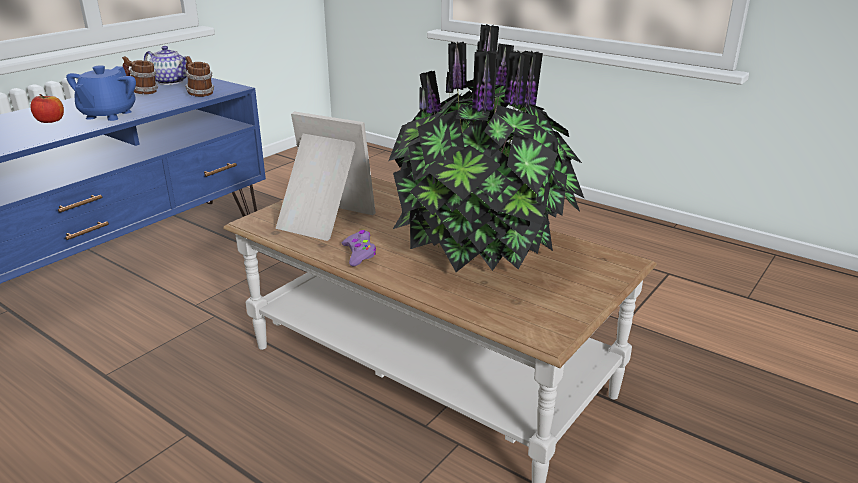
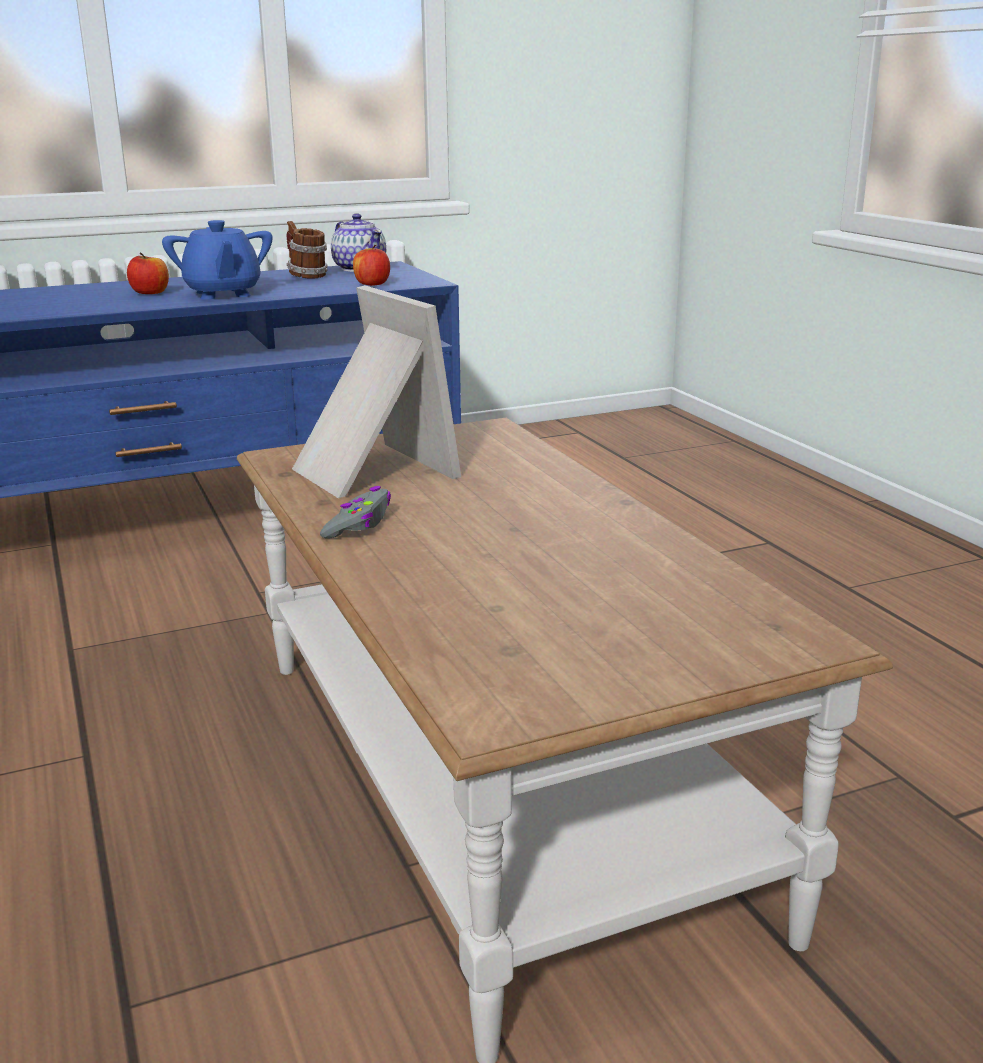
camera: 30 degrees right, 5 degrees down
blue teapot [66,65,136,121] -> blue teapot turned 60 degrees counterclockwise [162,220,272,300]
mug [185,56,214,97] -> apple [353,245,390,286]
purple game controller [342,230,376,266] -> grey game controller [320,486,391,538]
potted plant [389,24,584,272] -> none

